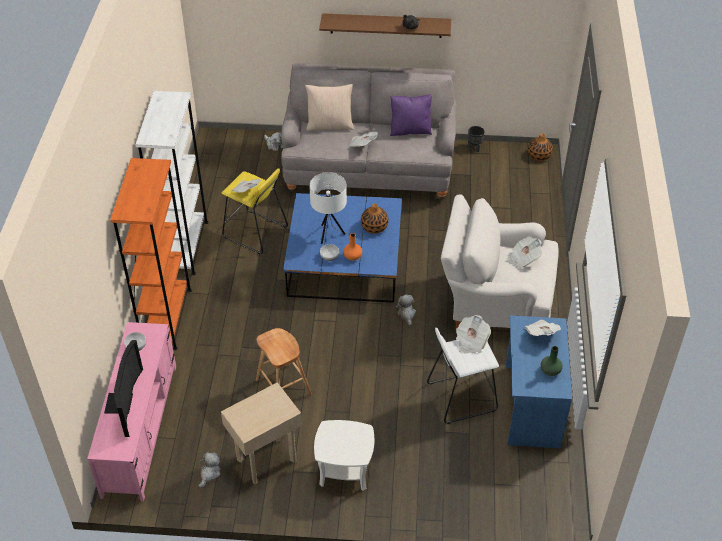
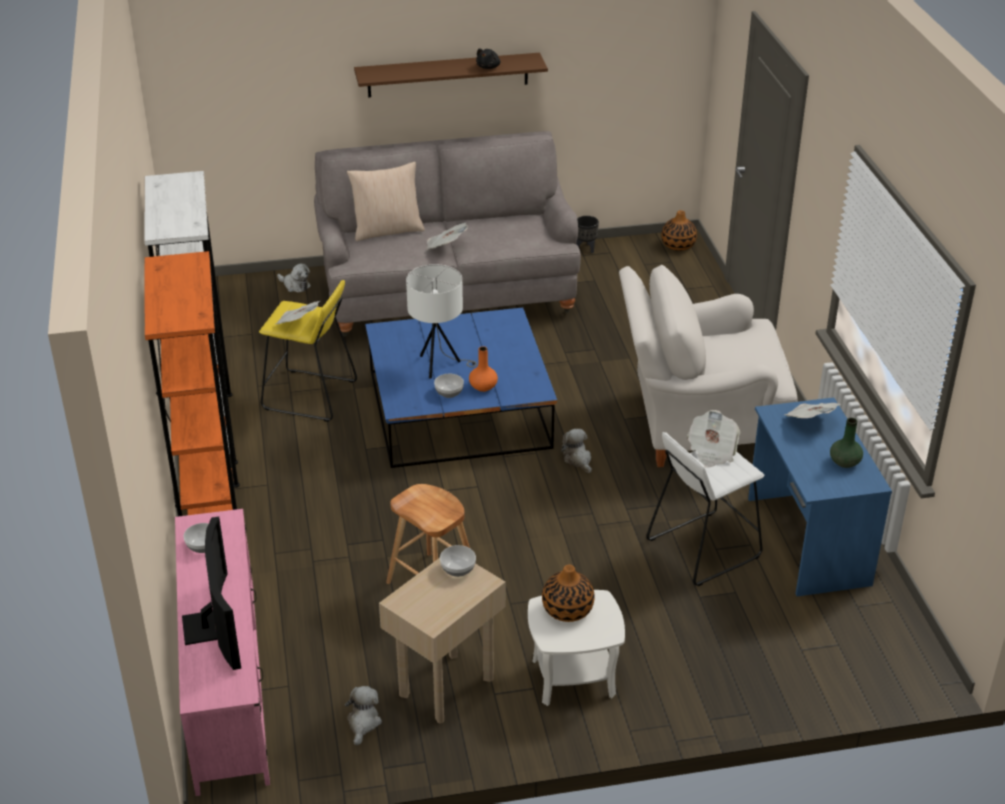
camera: 15 degrees left, 10 degrees down
vase [361,204,389,234] -> vase moved to [542,565,595,622]
purple pillow [390,94,432,136] -> none
newspaper [506,236,542,269] -> none
none -> bowl [440,545,476,577]

